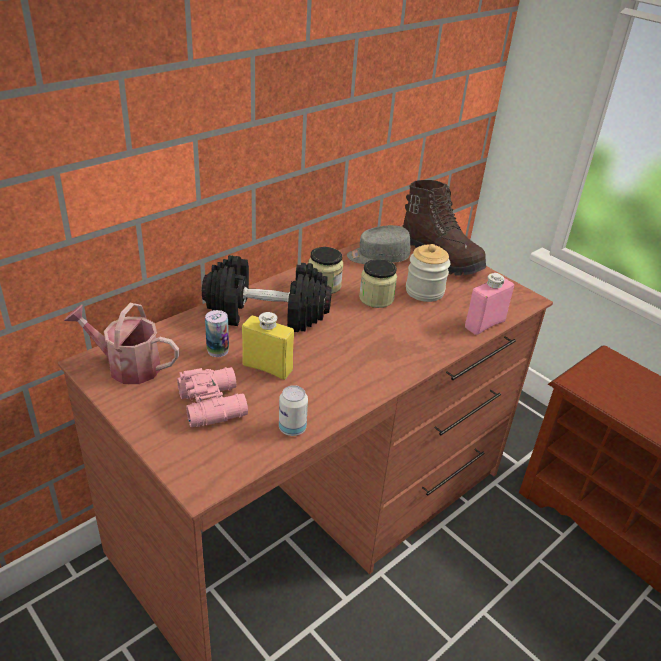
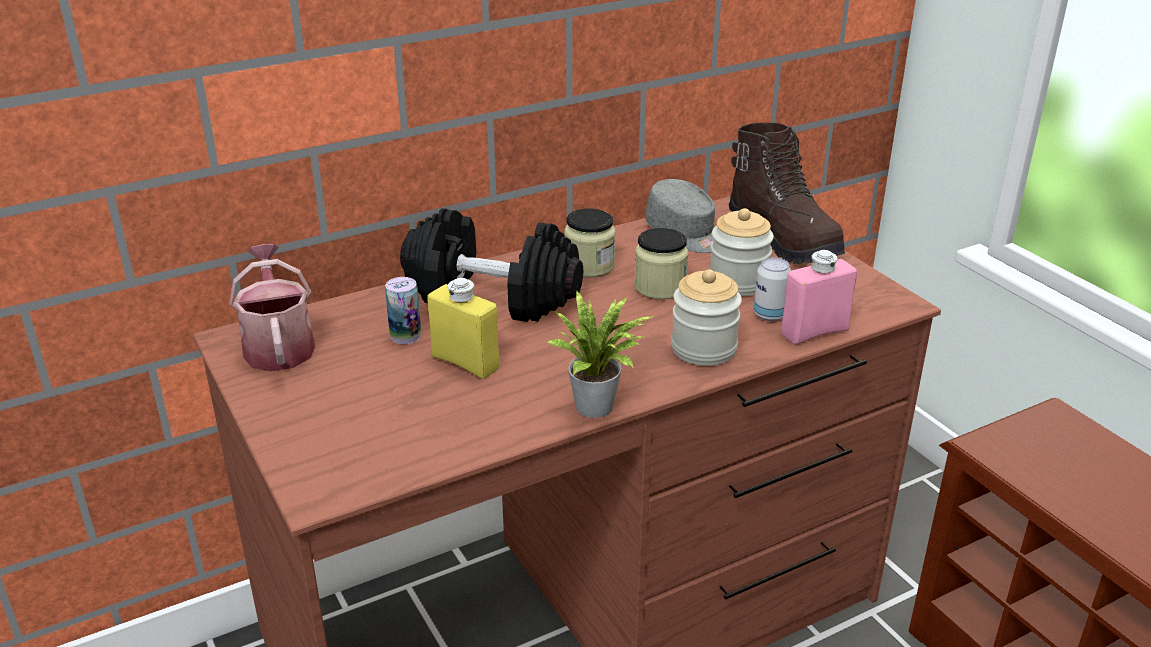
camera: 15 degrees right, 5 degrees down
watering can [64,303,179,384] -> watering can turned 45 degrees clockwise [229,244,315,372]
pink binoculars [177,367,248,427] -> none
can [279,385,308,436] -> can moved to [754,257,791,321]
grey cap [347,225,411,264] -> grey cap turned 135 degrees counterclockwise [645,179,715,253]
none -> potted plant [547,291,654,418]
none -> jar [671,269,742,366]

